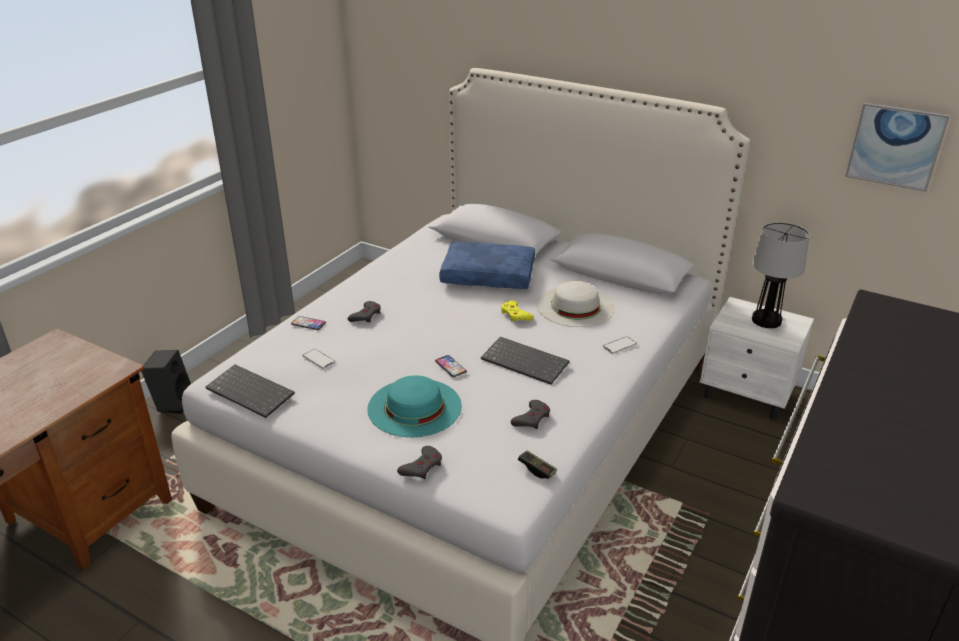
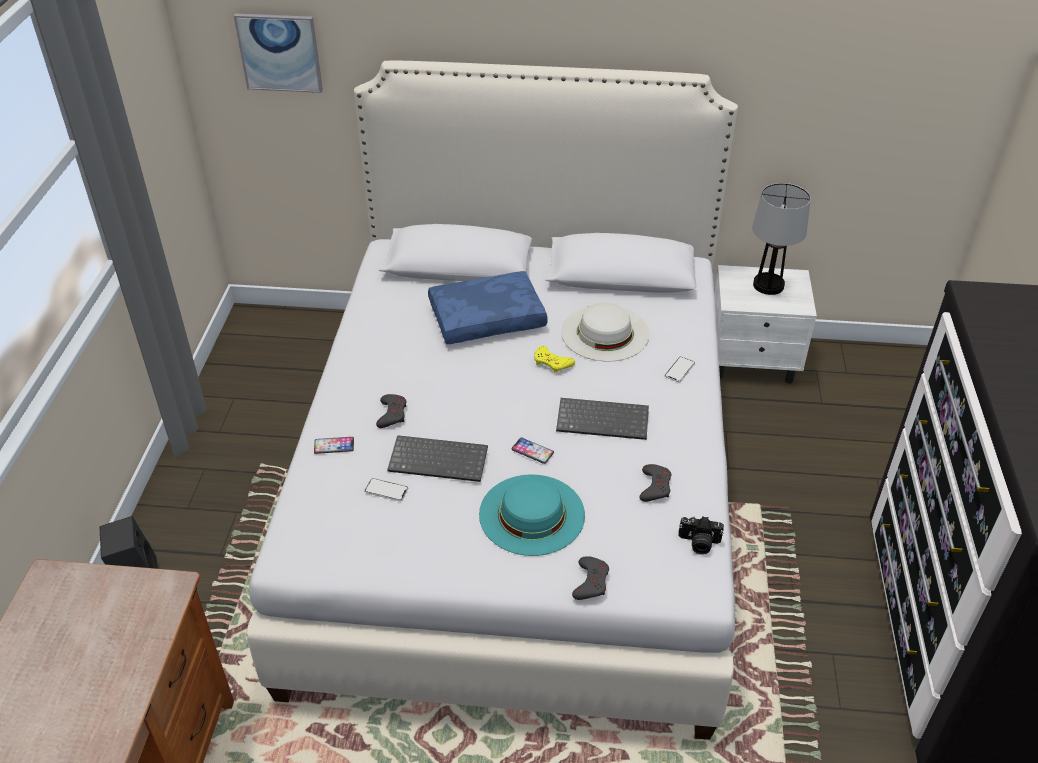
camera: 25 degrees left, 10 degrees up
keyboard [206,364,295,418] -> keyboard moved to [387,435,488,482]
game controller [518,450,557,479] -> camera [679,516,724,555]
picture [845,103,950,192] -> picture moved to [234,14,323,93]

